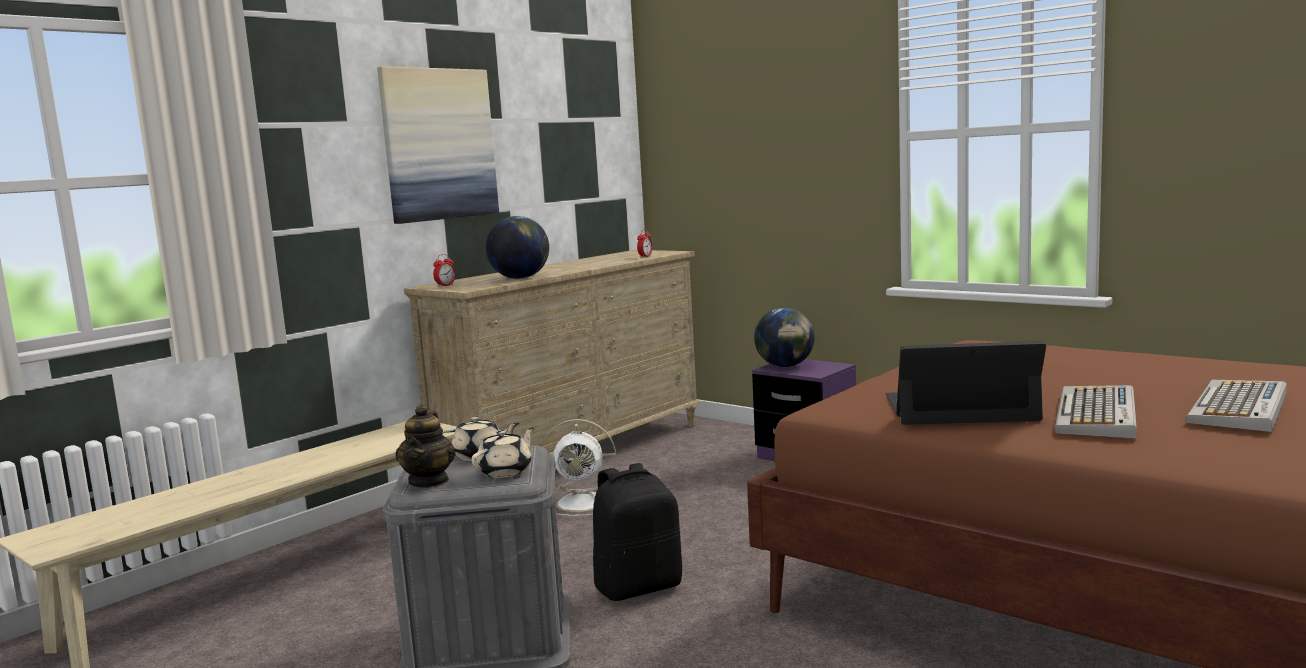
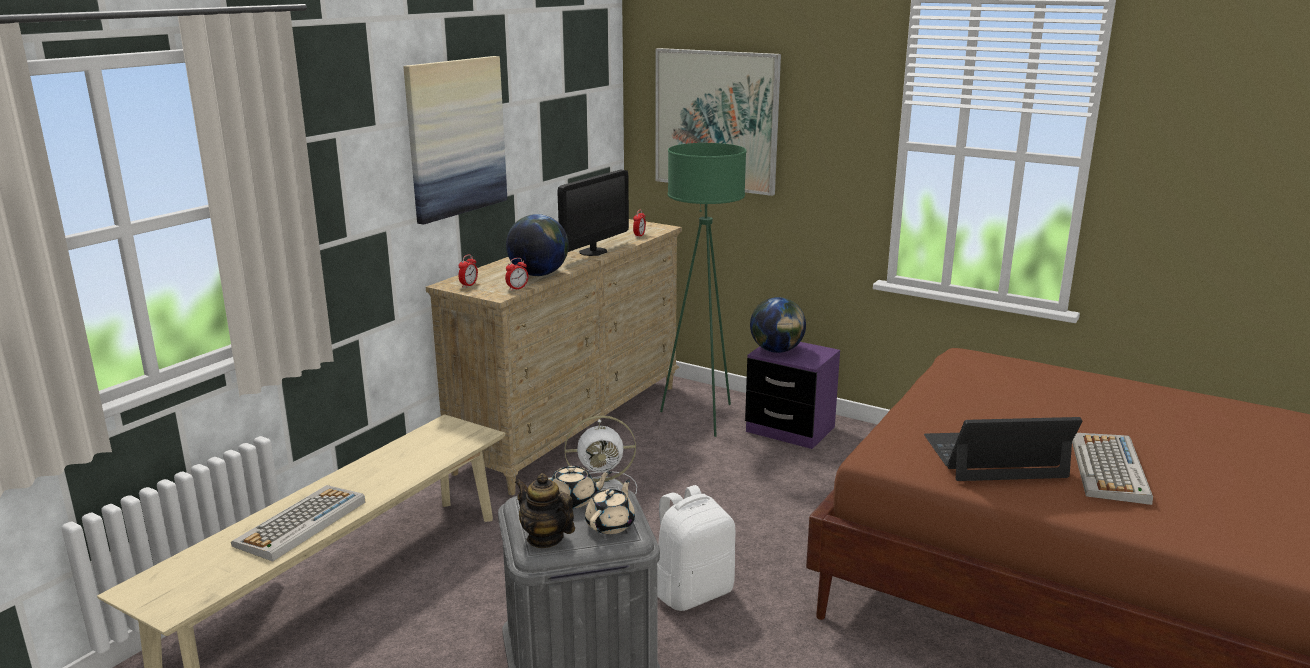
camera: 10 degrees left, 10 degrees up
teapot [396,404,456,488] -> teapot turned 135 degrees clockwise [515,473,575,548]
black backpack [593,463,682,601] -> white backpack [658,485,735,611]
keyboard [1186,380,1287,432] -> keyboard moved to [231,485,365,562]
none -> alarm clock [505,258,528,290]
none -> monitor [557,170,629,256]
none -> picture [656,48,781,196]
none -> green floor lamp [660,143,746,437]

